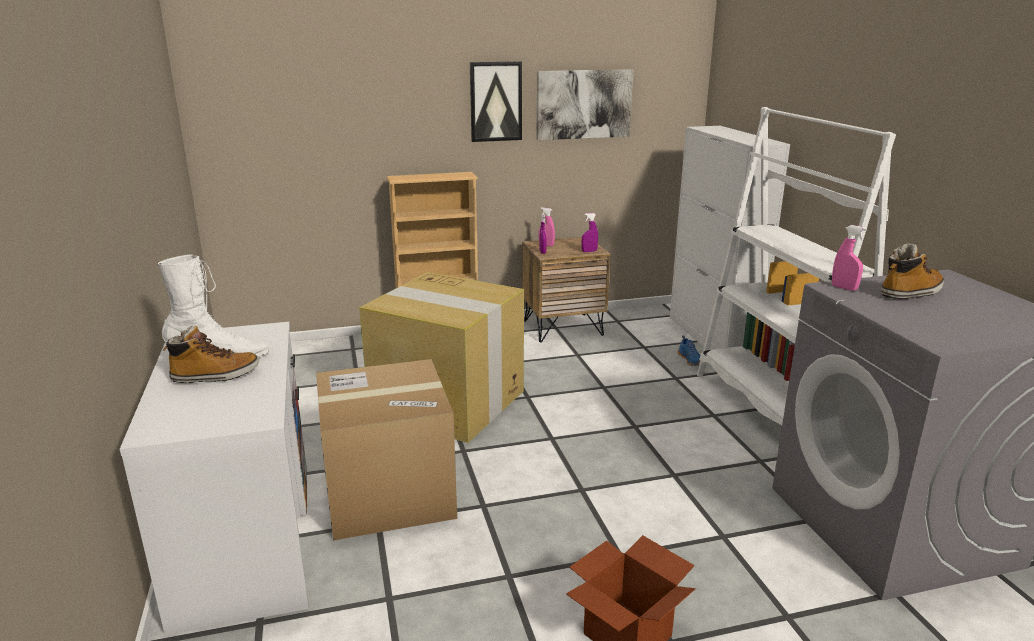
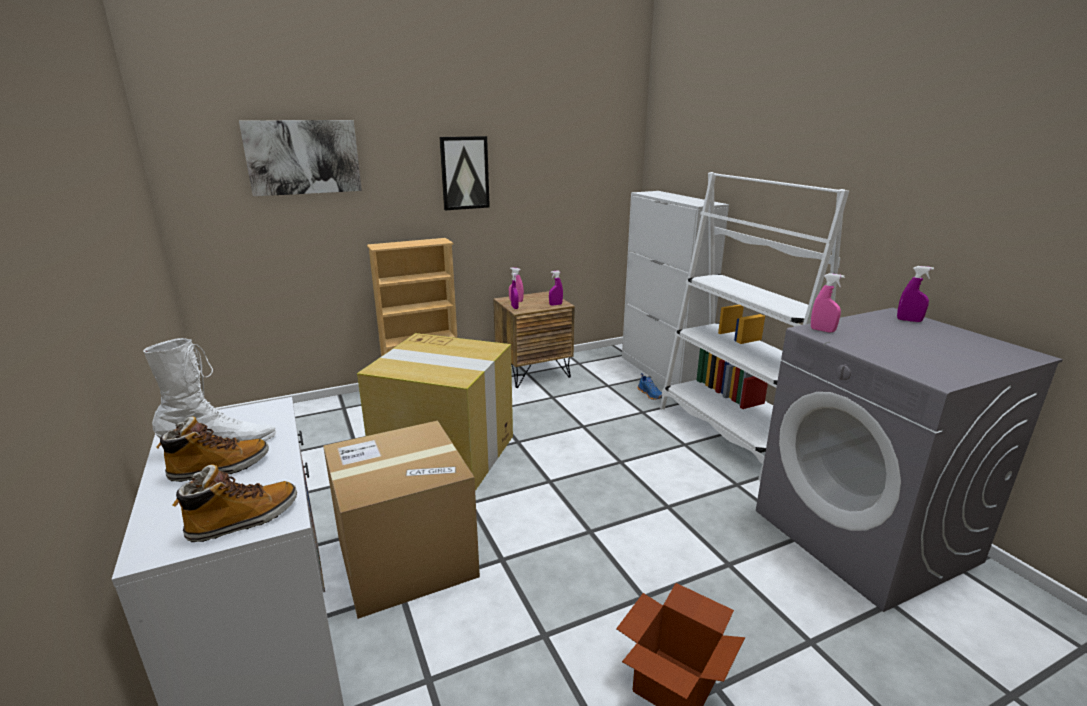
camera: 10 degrees left, 0 degrees up
picture [536,69,633,140] -> picture moved to [239,120,362,196]
boot [881,243,944,299] -> boot moved to [173,464,297,542]
none -> purple spray bottle [897,266,934,322]

